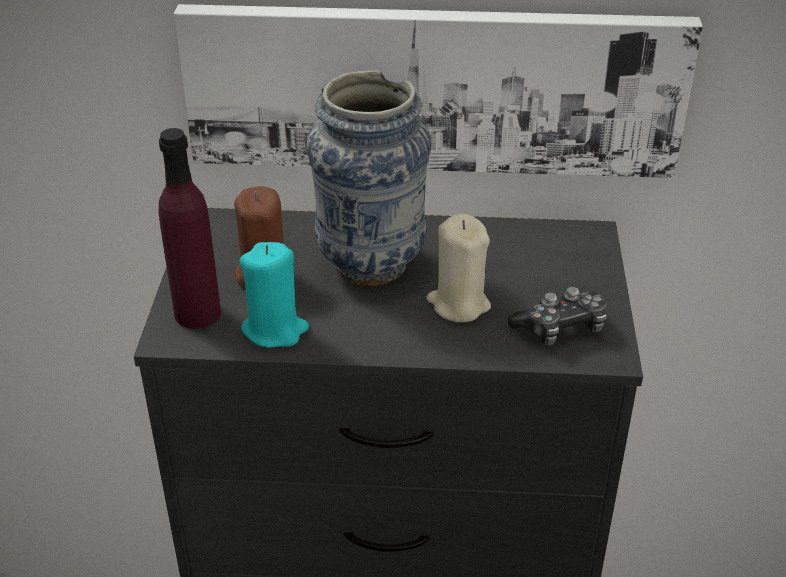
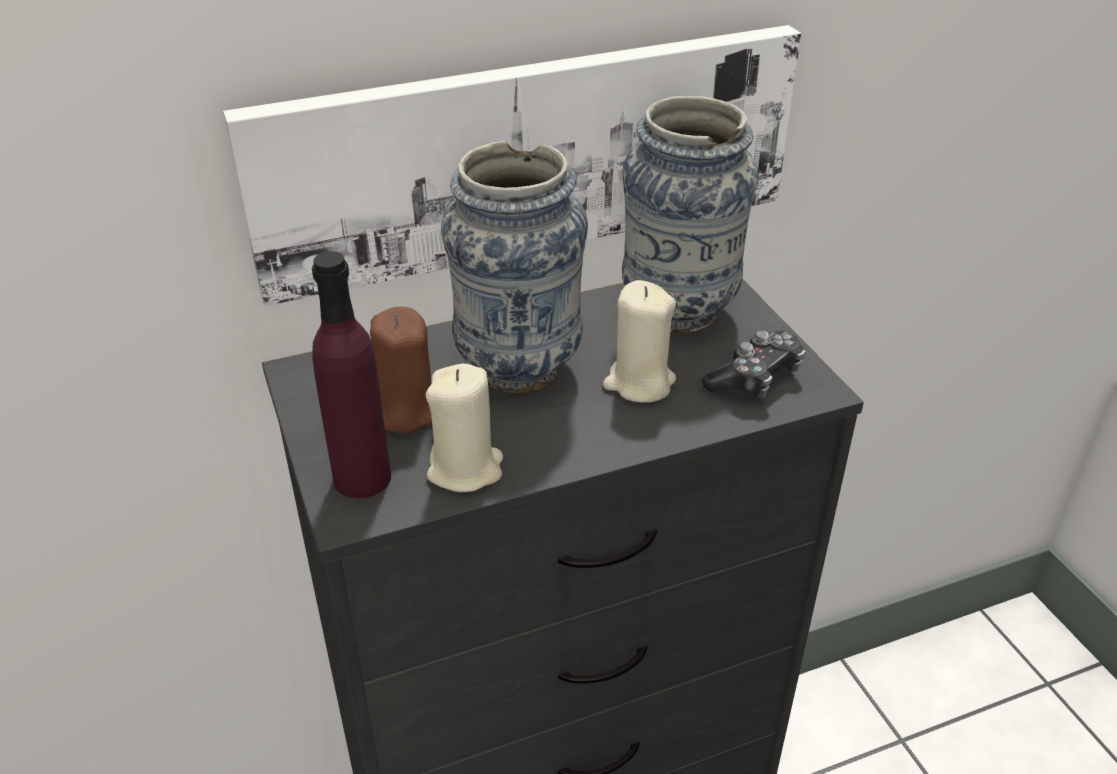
camera: 25 degrees left, 0 degrees up
turquoise candle [240,242,309,348] -> beige candle [426,364,503,492]
none -> vase [622,96,759,333]

